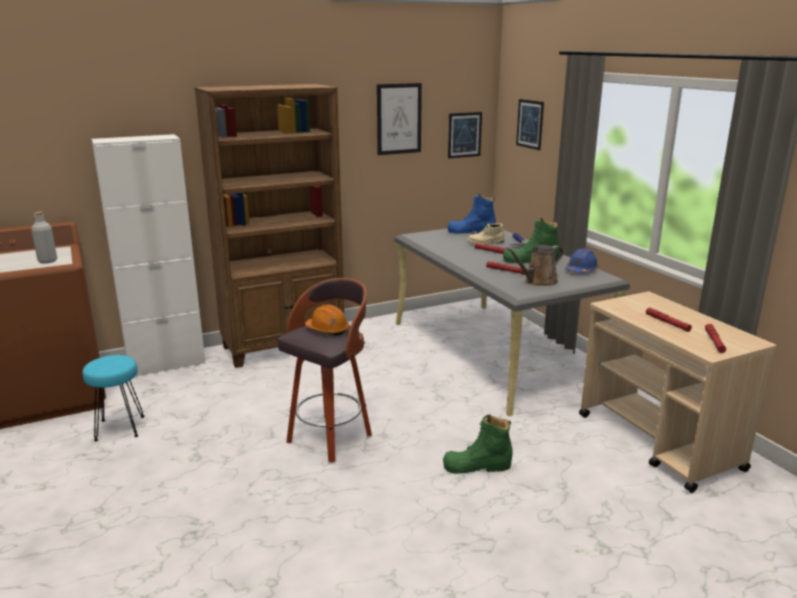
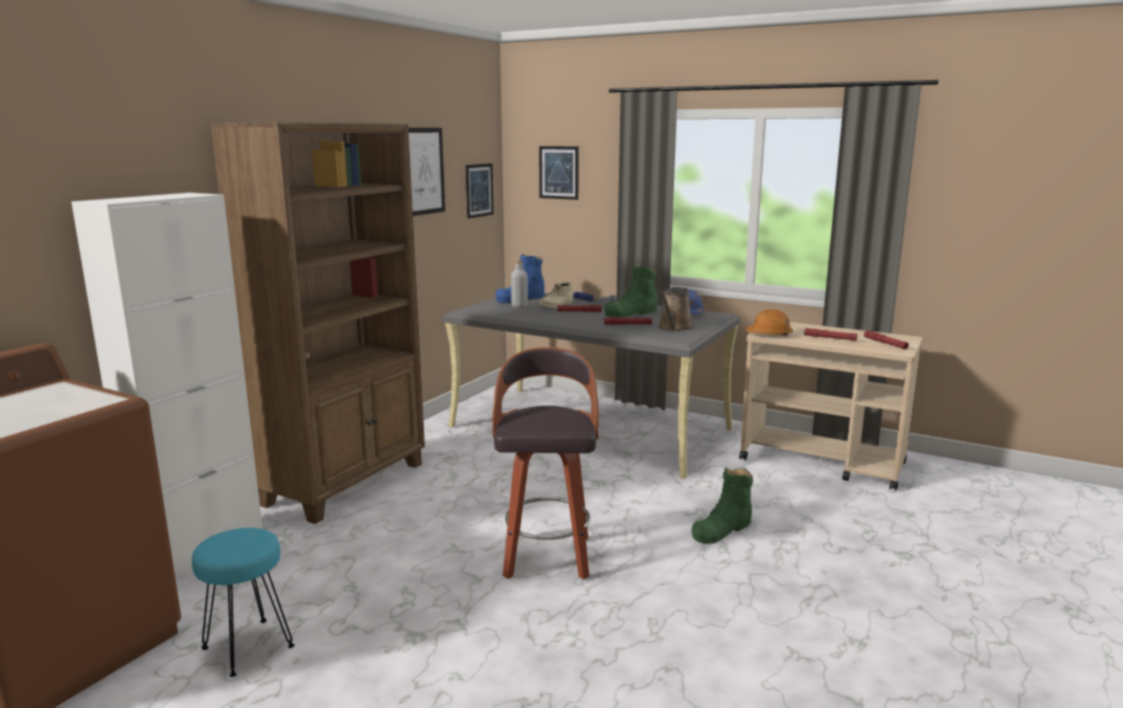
camera: 35 degrees left, 5 degrees down
grey bottle [31,212,57,263] -> grey bottle moved to [511,260,528,308]
orange hard hat [305,305,349,336] -> orange hard hat moved to [745,309,793,336]

